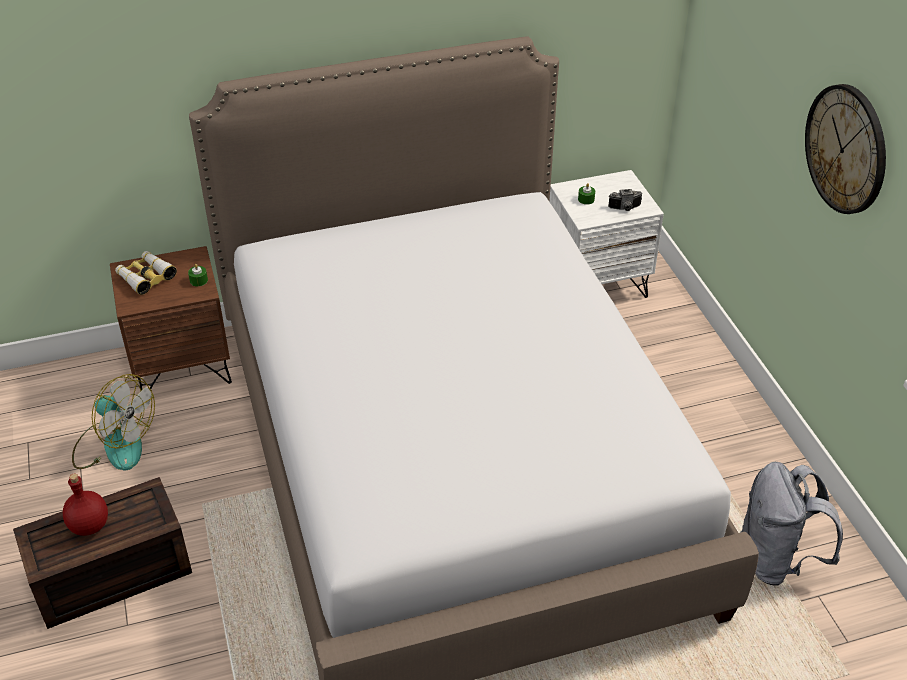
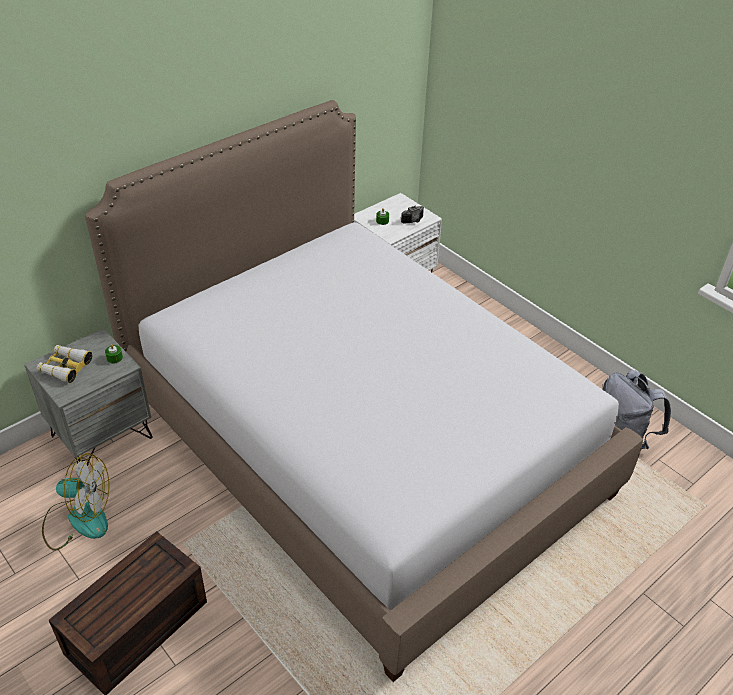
camera: 25 degrees left, 0 degrees up
red bottle [63,473,108,536] -> none
brown nightstand [110,246,232,392] -> grey nightstand [24,328,153,466]
wall clock [805,84,886,214] -> none

